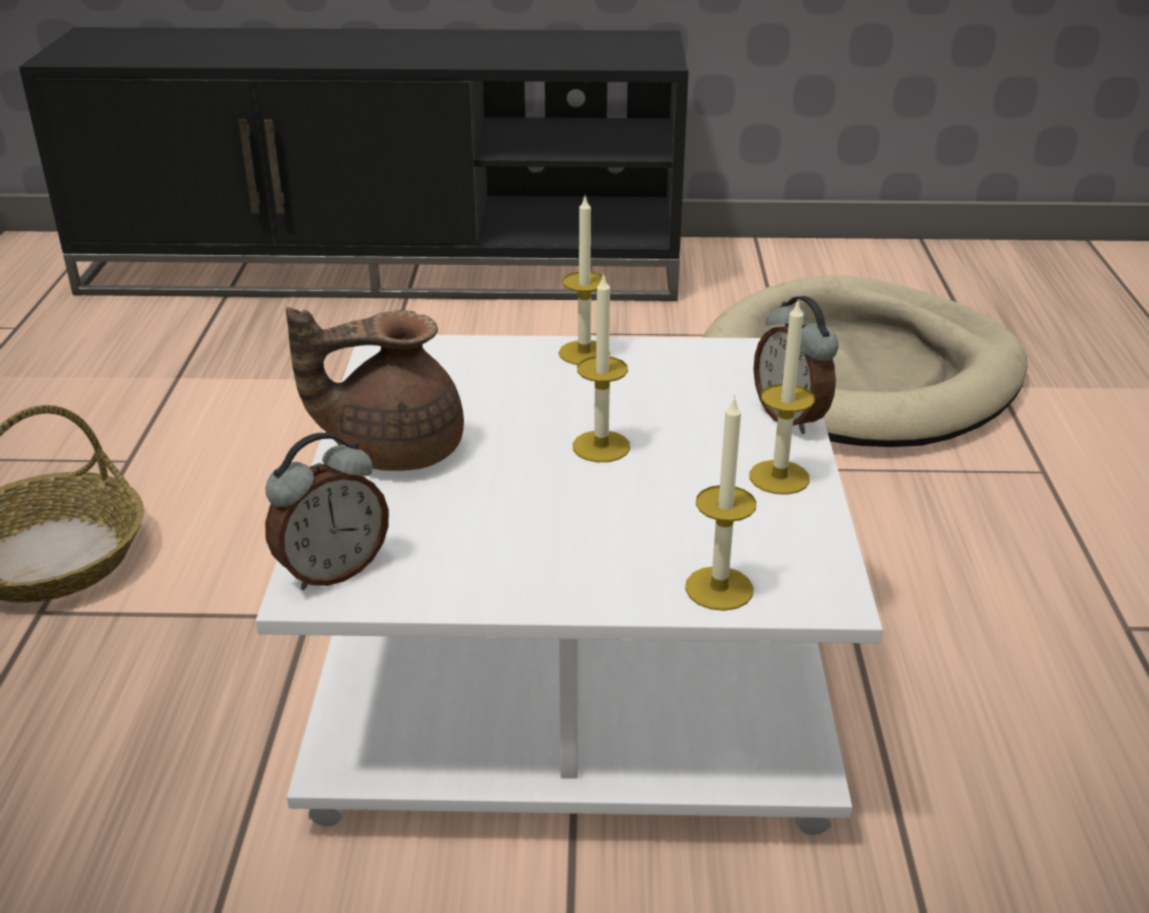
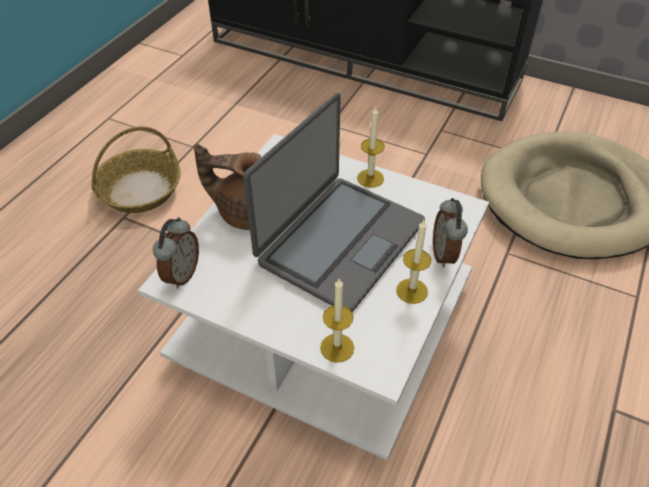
camera: 25 degrees right, 15 degrees up
alarm clock [265,433,389,590] -> alarm clock turned 60 degrees counterclockwise [153,217,199,289]
candle [573,272,630,462] -> laptop [243,93,425,312]

